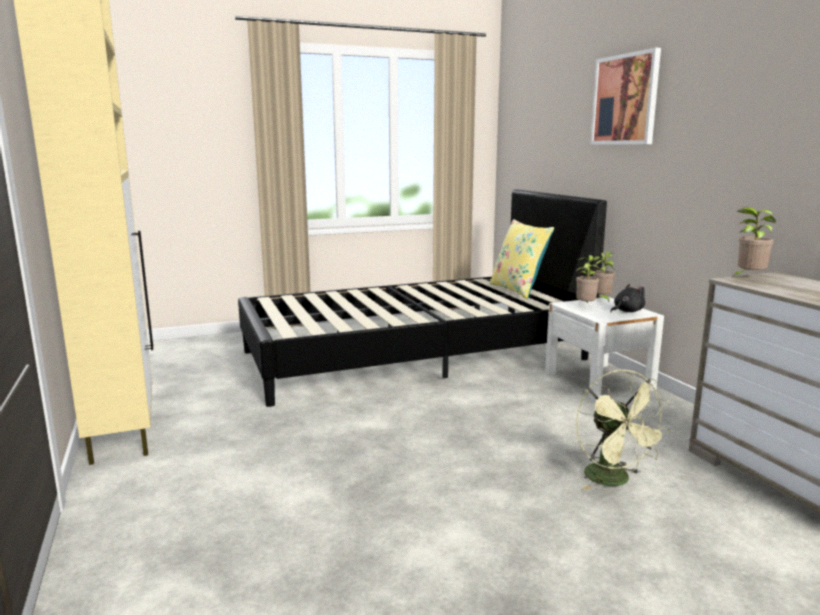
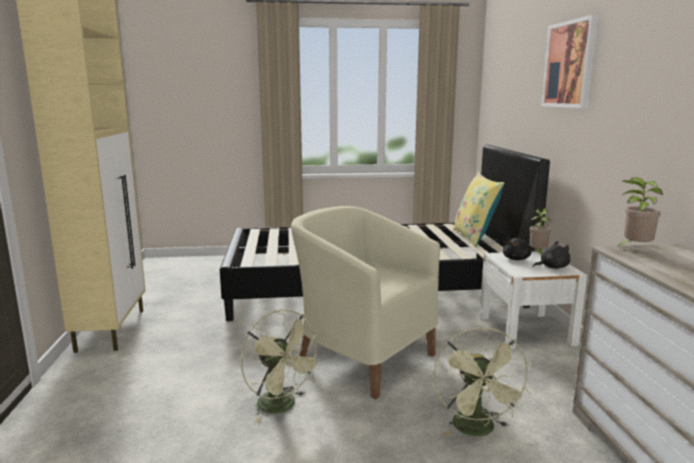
camera: 15 degrees right, 0 degrees up
potted plant [576,255,600,303] -> black plush toy [503,237,531,260]
none -> green fan [241,310,324,423]
none -> beige armchair [291,206,440,399]

